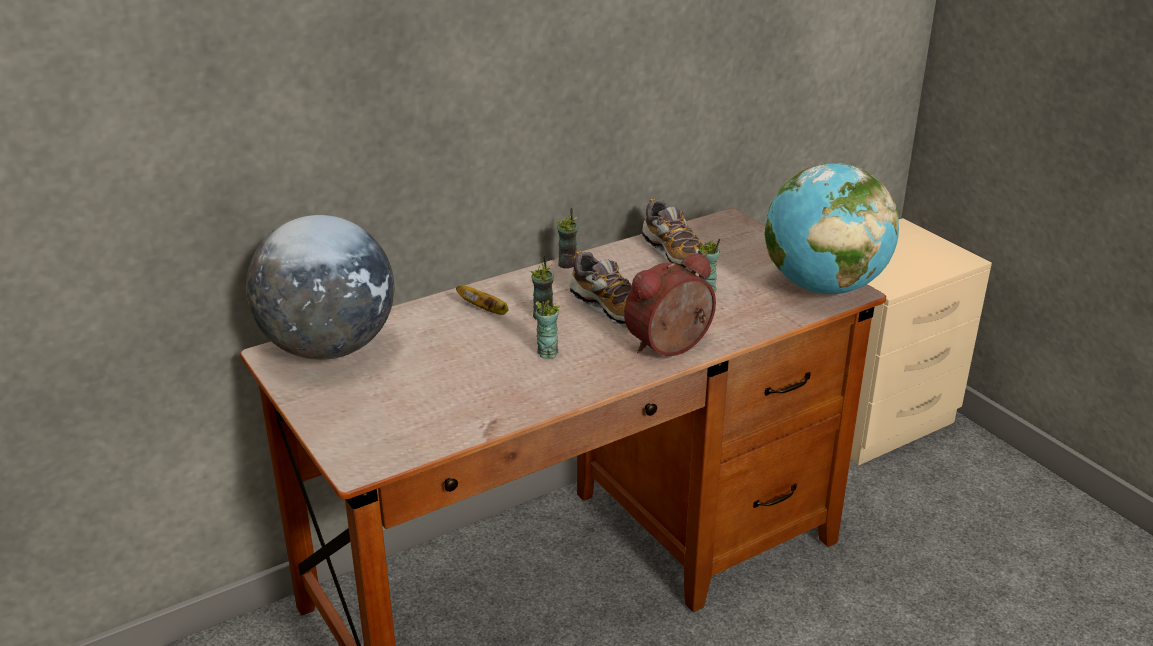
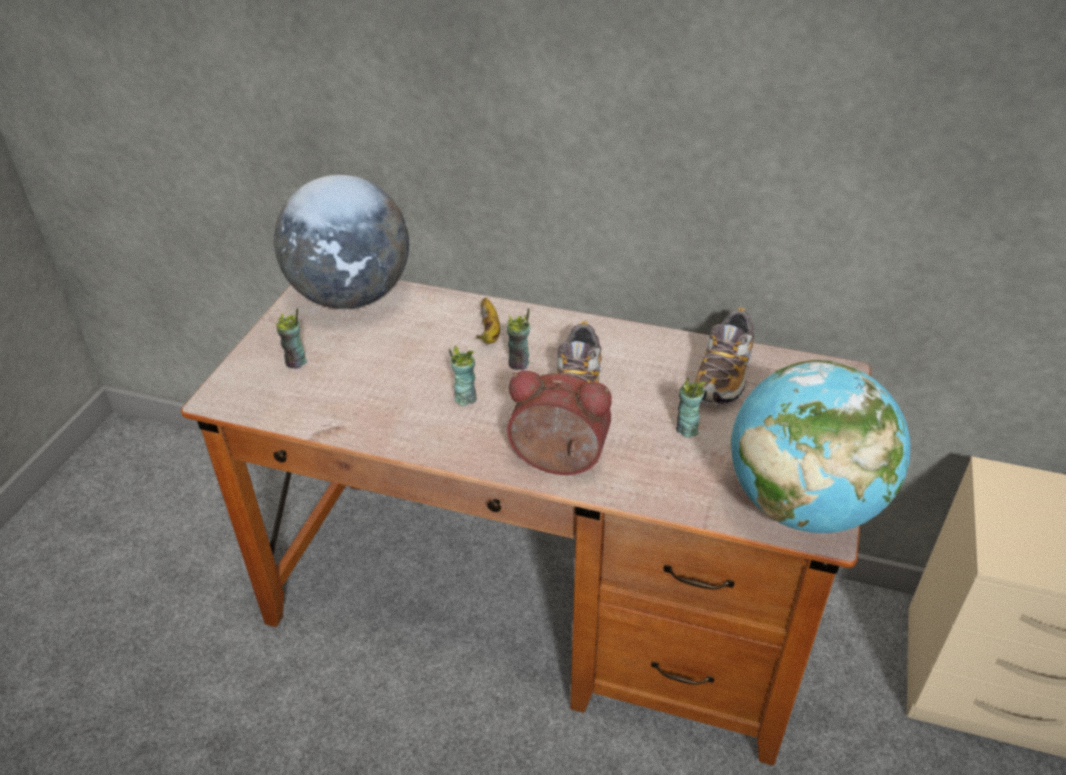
camera: 50 degrees right, 10 degrees up
cup [556,208,578,269] -> cup moved to [276,308,307,369]

